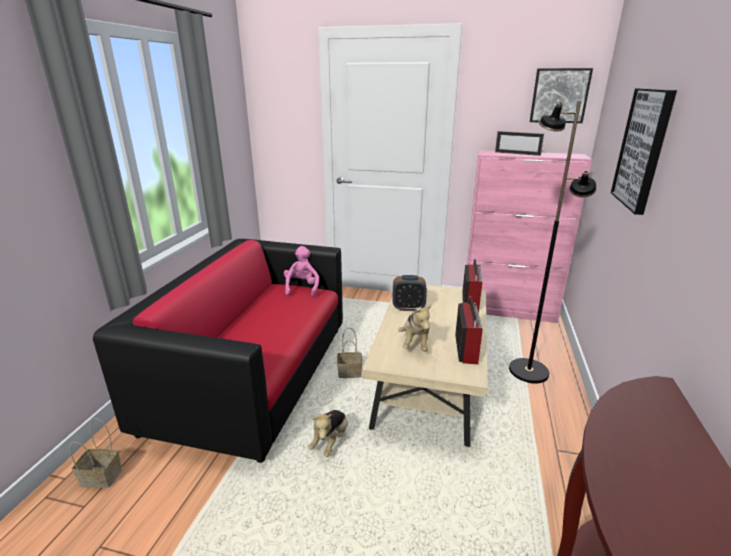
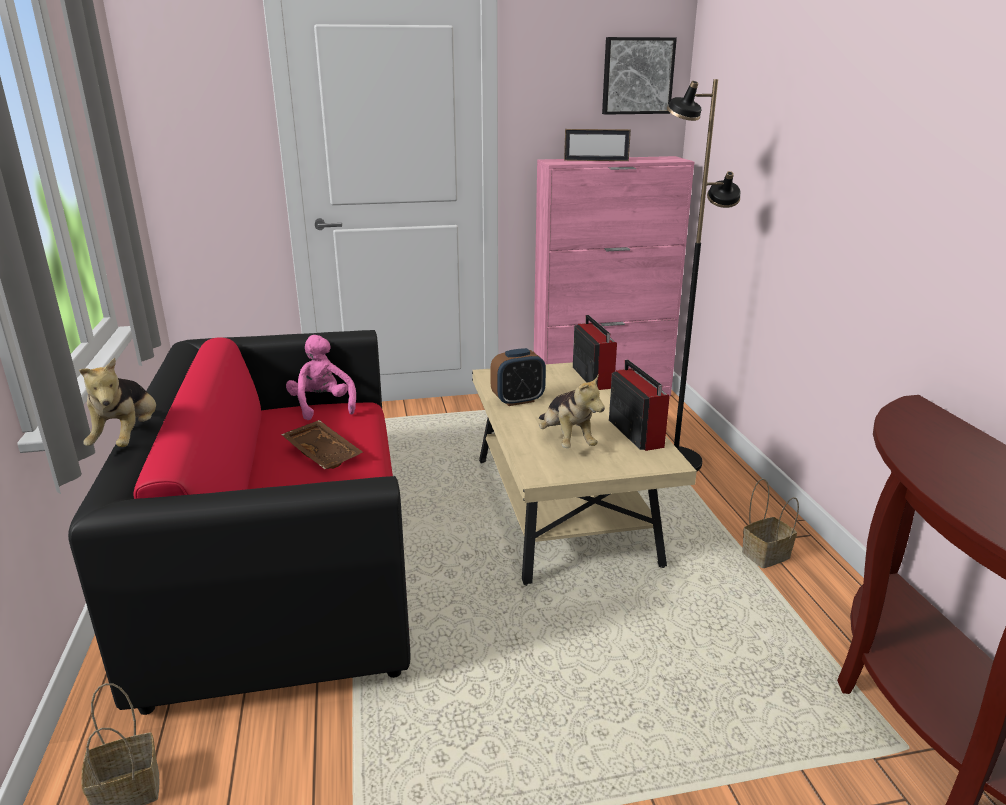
camera: 25 degrees left, 0 degrees up
plush toy [308,410,348,457] -> plush toy moved to [79,358,156,447]
basket [337,328,362,378] -> basket moved to [742,478,799,568]
picture [611,88,677,215] -> none
none -> brown tray [281,420,363,469]

